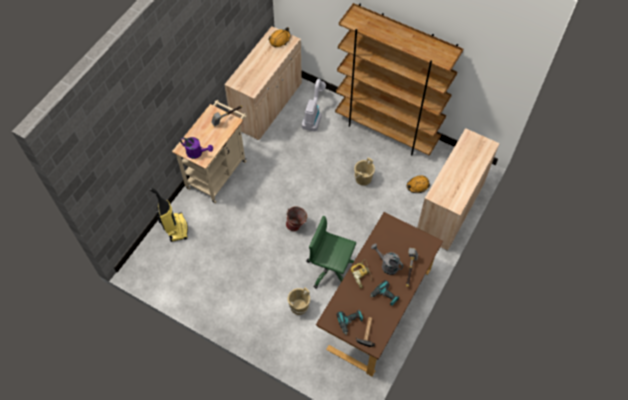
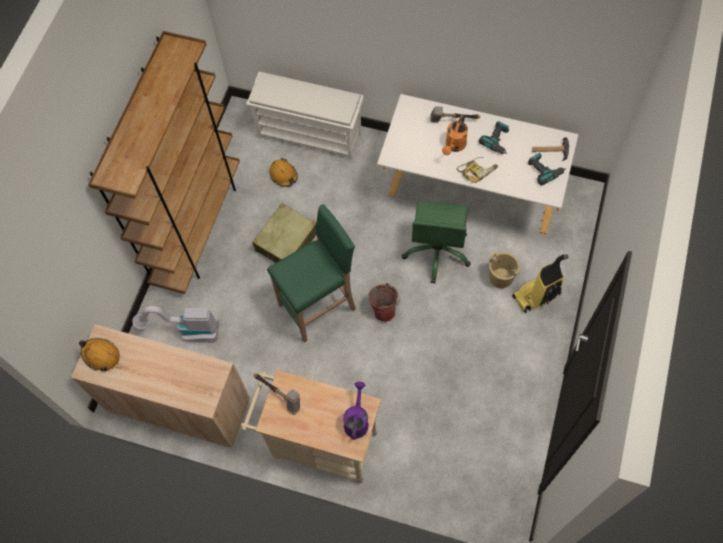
camera: 100 degrees left, 5 degrees up
vacuum cleaner [149,187,188,242] -> vacuum cleaner moved to [512,254,569,314]
brown desk [316,212,443,376] -> white desk [377,94,578,234]
beige bucket [354,157,375,186] -> beige suitcase [252,203,316,262]
grey watering can [371,243,403,275] -> orange watering can [442,115,468,155]
beige cabinet [417,128,500,251] -> white shoe rack [246,72,364,160]
none -> green stool [267,204,356,343]

